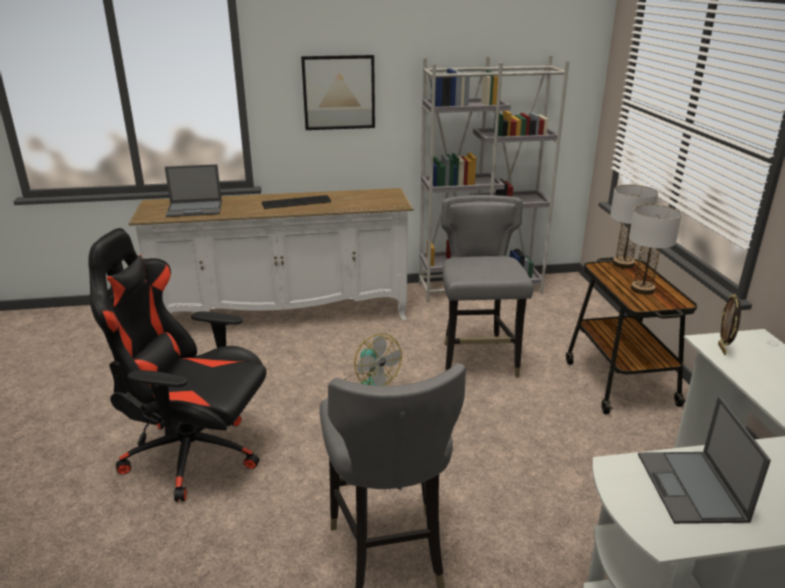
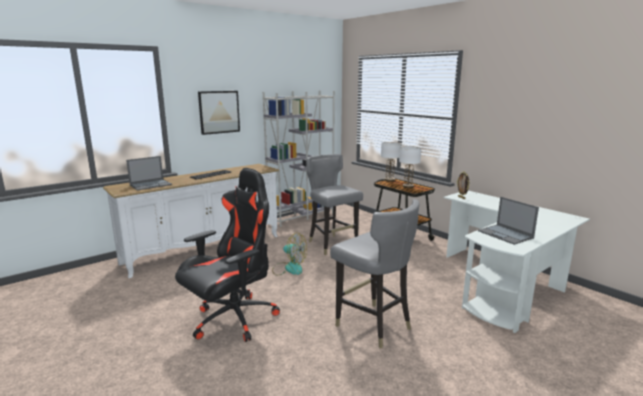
camera: 30 degrees left, 10 degrees down
black office chair [88,228,267,502] -> black office chair turned 150 degrees clockwise [175,168,280,342]

